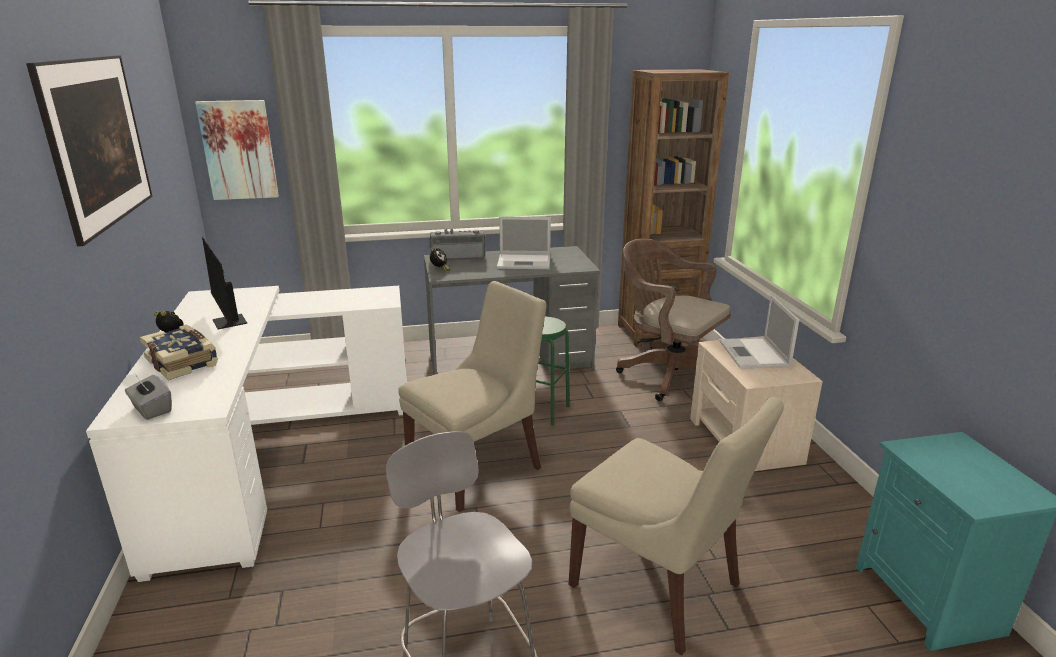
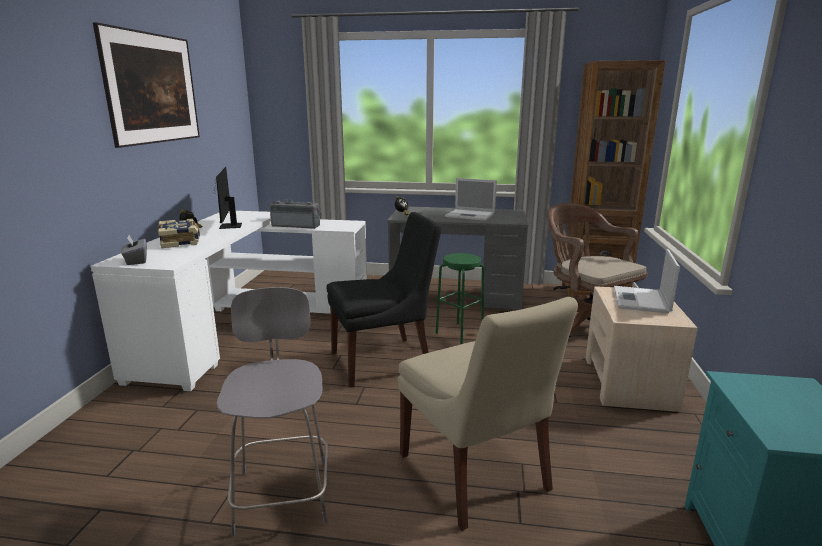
camera: 20 degrees right, 5 degrees down
picture [195,100,279,200] -> none
beige chair [398,281,547,512] -> black chair [327,212,442,387]
radio [429,229,486,260] -> radio moved to [270,200,322,229]

